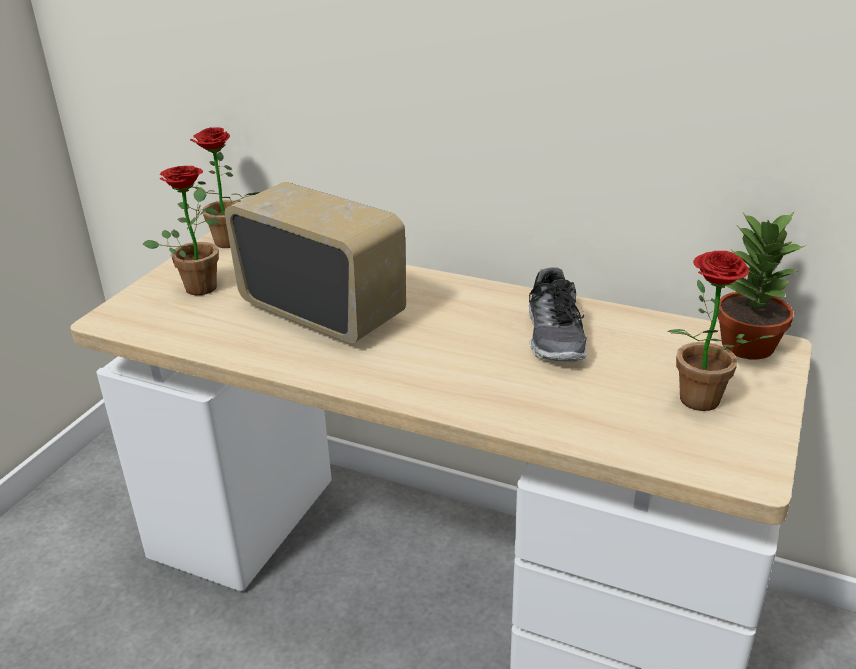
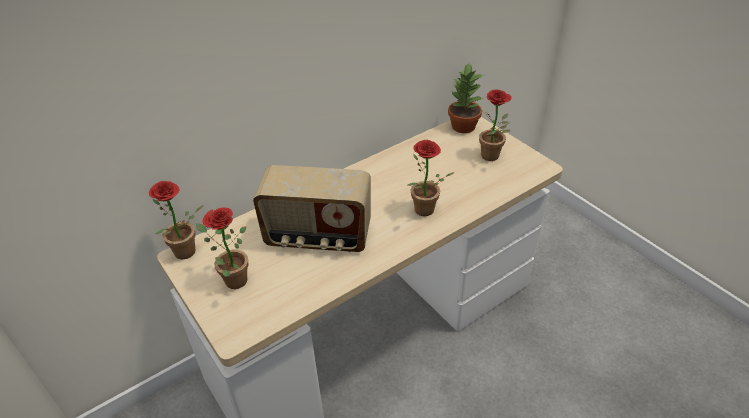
camera: 60 degrees left, 10 degrees up
radio [224,182,406,343] -> radio turned 150 degrees counterclockwise [253,165,371,252]
shoe [529,267,587,363] -> none
none -> potted plant [408,140,455,216]

